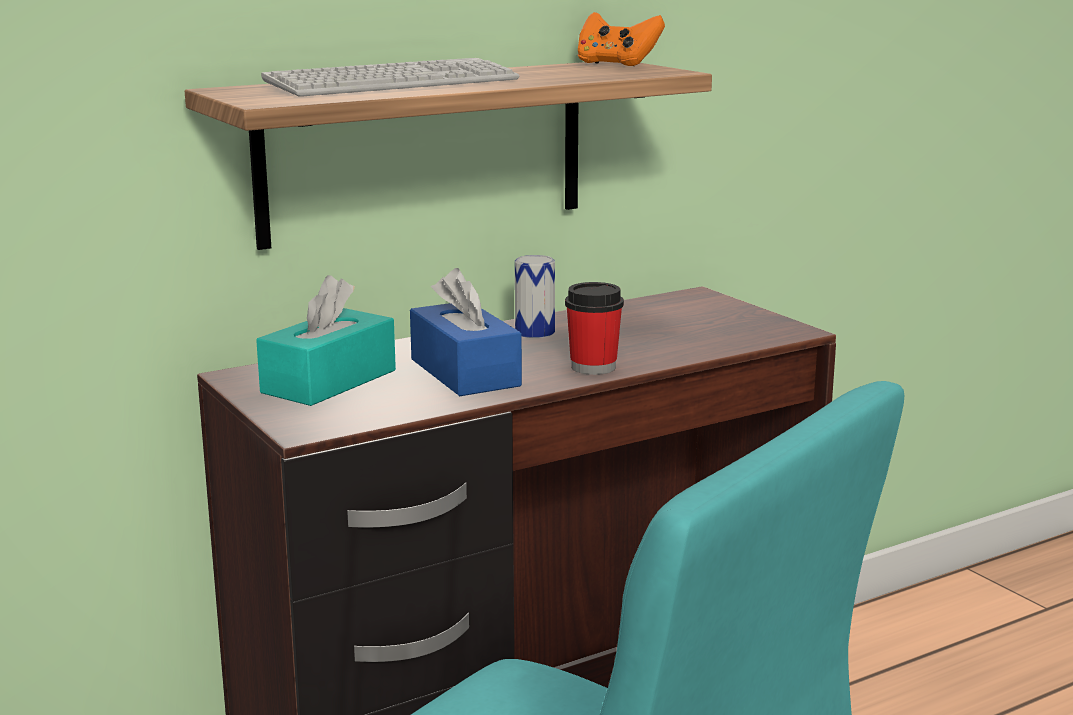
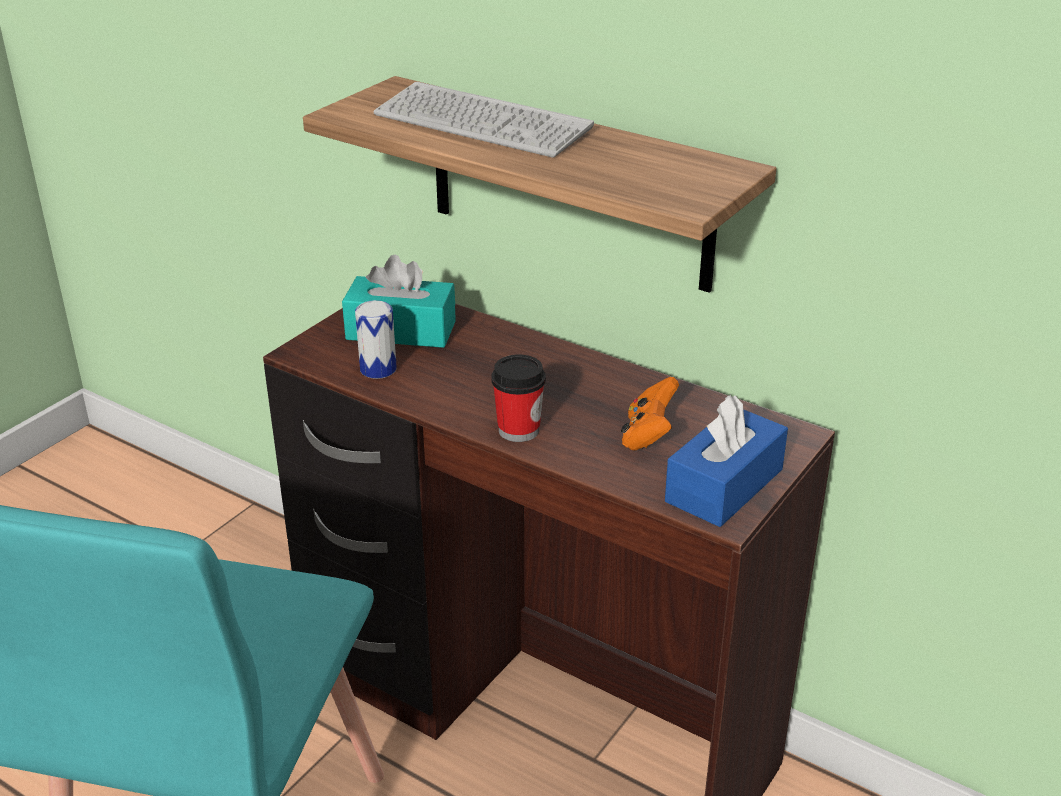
camera: 65 degrees right, 15 degrees up
blue tissue box [410,268,522,396] -> blue tissue box moved to [665,395,788,527]
can [515,255,555,338] -> can moved to [355,300,397,379]
orange game controller [577,12,665,66] -> orange game controller moved to [621,377,679,451]

